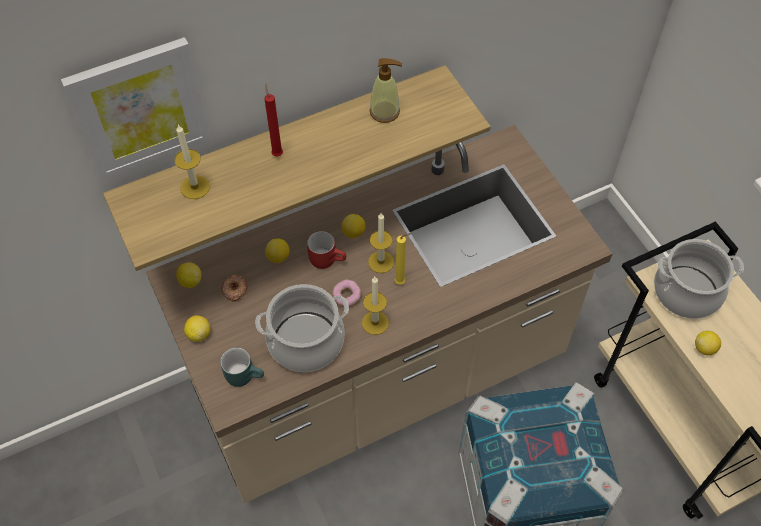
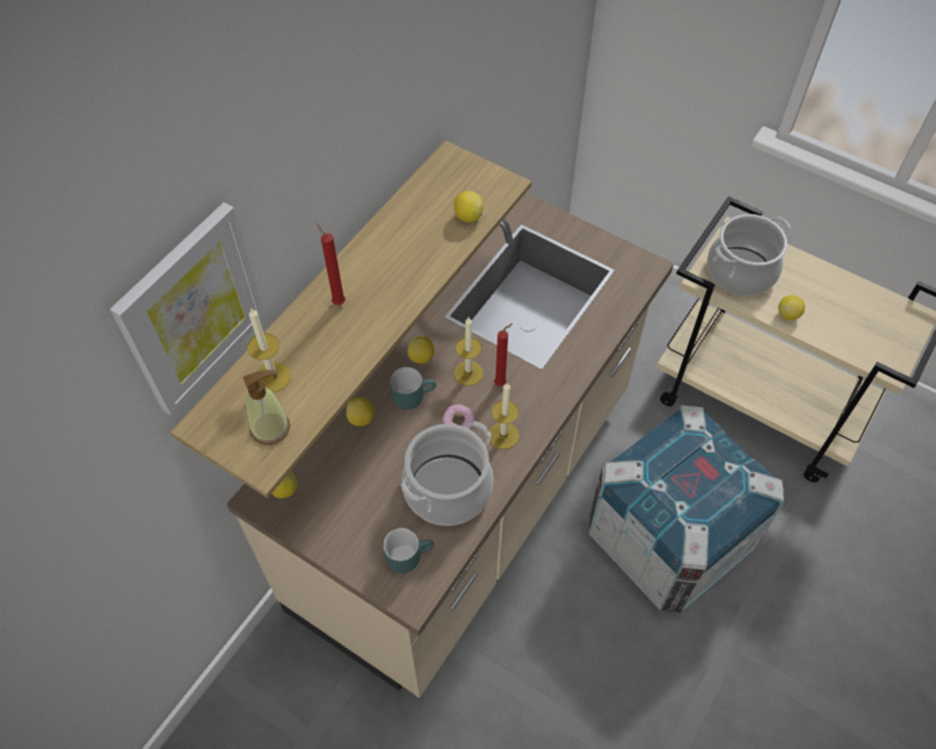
camera: 30 degrees left, 0 degrees up
lemon [184,315,211,342] -> lemon moved to [454,191,484,222]
donut [221,275,248,302] -> none
red mug [307,231,346,269] -> turquoise mug [390,367,436,410]
soap dispenser [370,58,402,123] -> soap dispenser moved to [243,370,290,445]
yellow candle [395,233,411,285] -> red candle [494,323,513,387]

